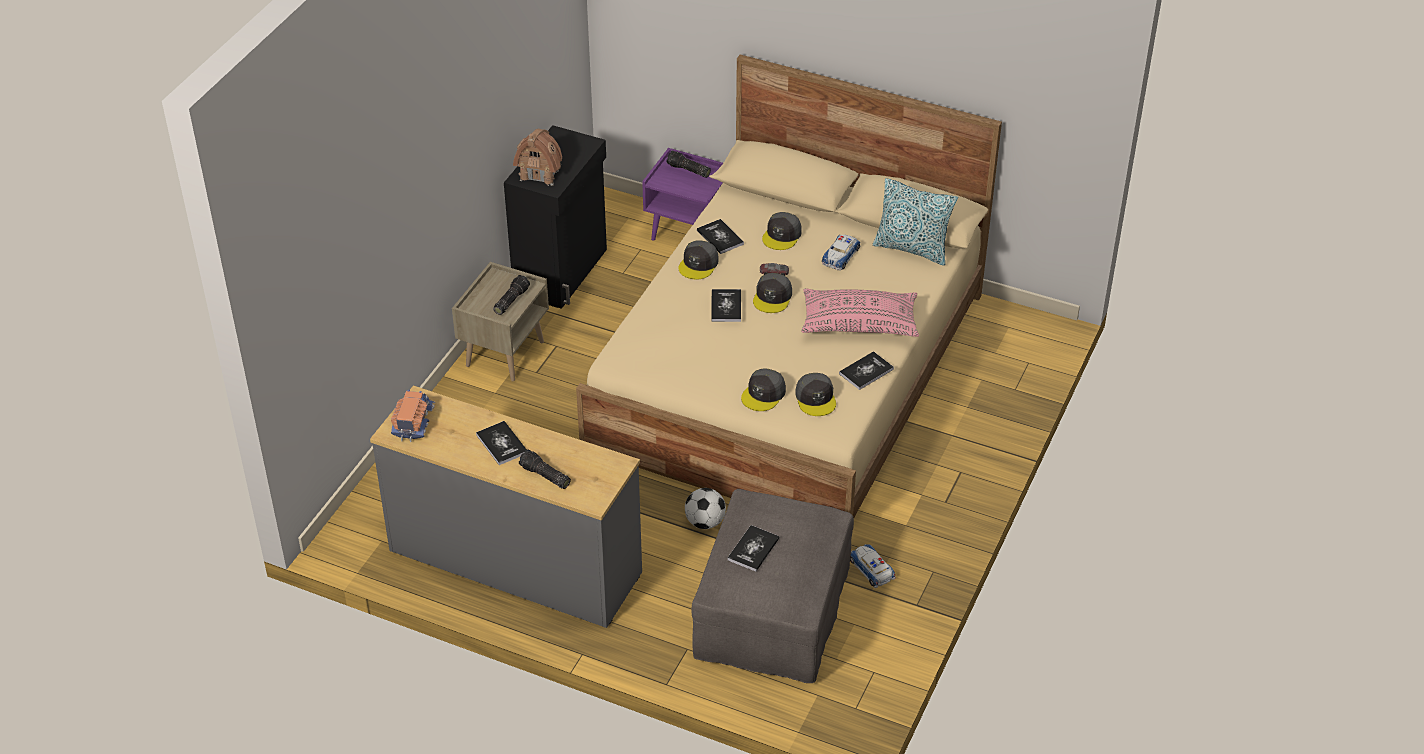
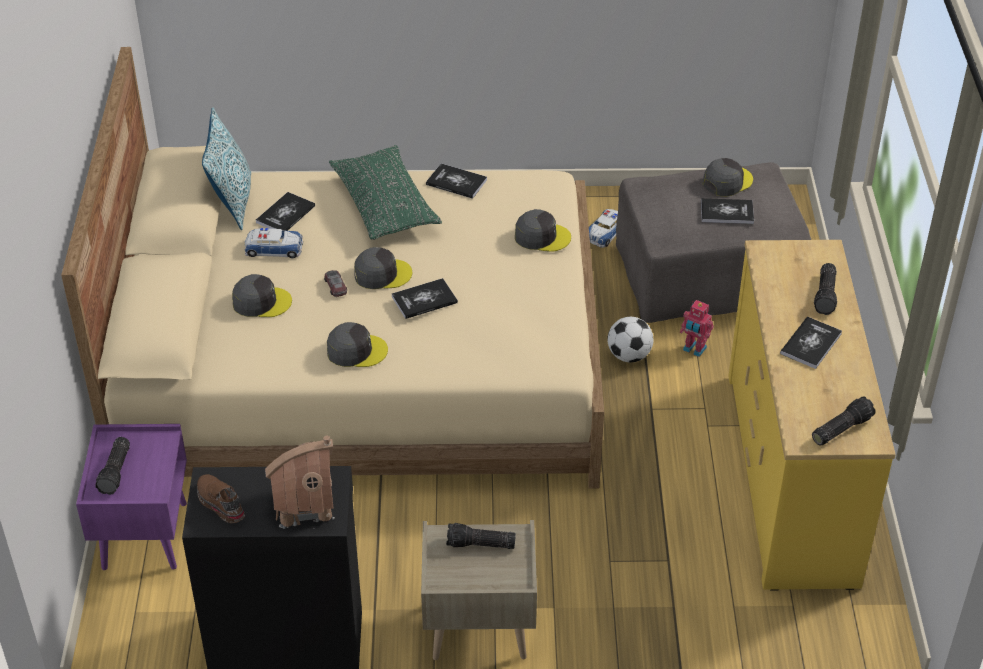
camera: 115 degrees left, 0 degrees up
grey dresser [370,385,642,628] -> yellow dresser [728,240,896,591]
toy truck [391,390,435,442] -> flashlight [812,397,876,446]
book [697,219,744,254] -> book moved to [256,192,315,231]
grey cap [795,373,836,416] -> grey cap moved to [703,158,753,196]
pink pillow [801,288,919,337] -> green pillow [329,145,442,240]
none -> brown shoe [197,474,245,523]
none -> toy robot [680,300,714,357]

